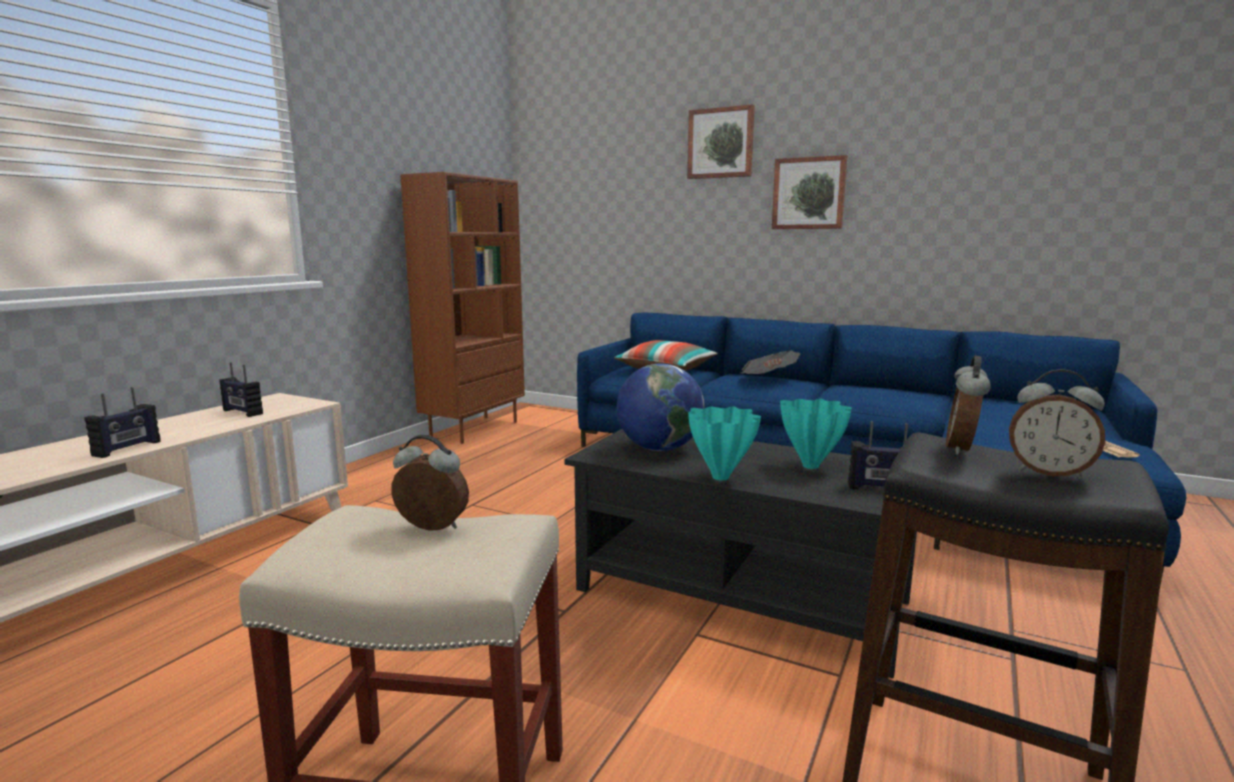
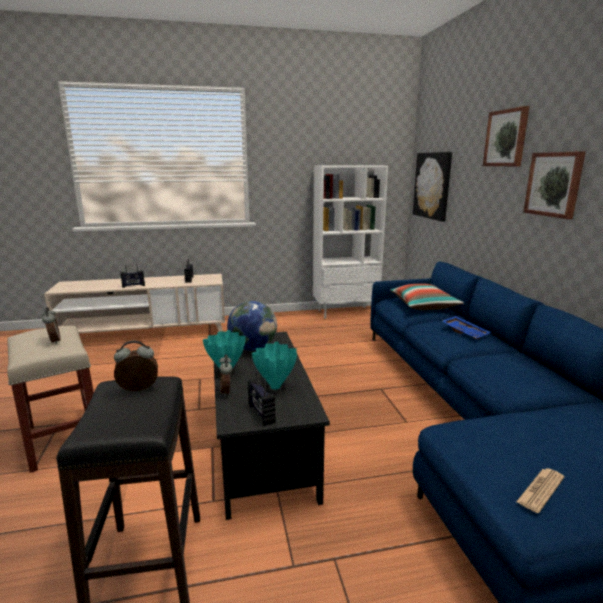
camera: 50 degrees right, 5 degrees up
brown bookcase [400,172,525,444] -> white bookcase [313,166,388,319]
newspaper [740,350,800,374] -> blue tray [442,316,491,339]
alarm clock [1009,369,1105,479] -> alarm clock moved to [219,354,233,397]
none -> picture [413,152,452,222]

